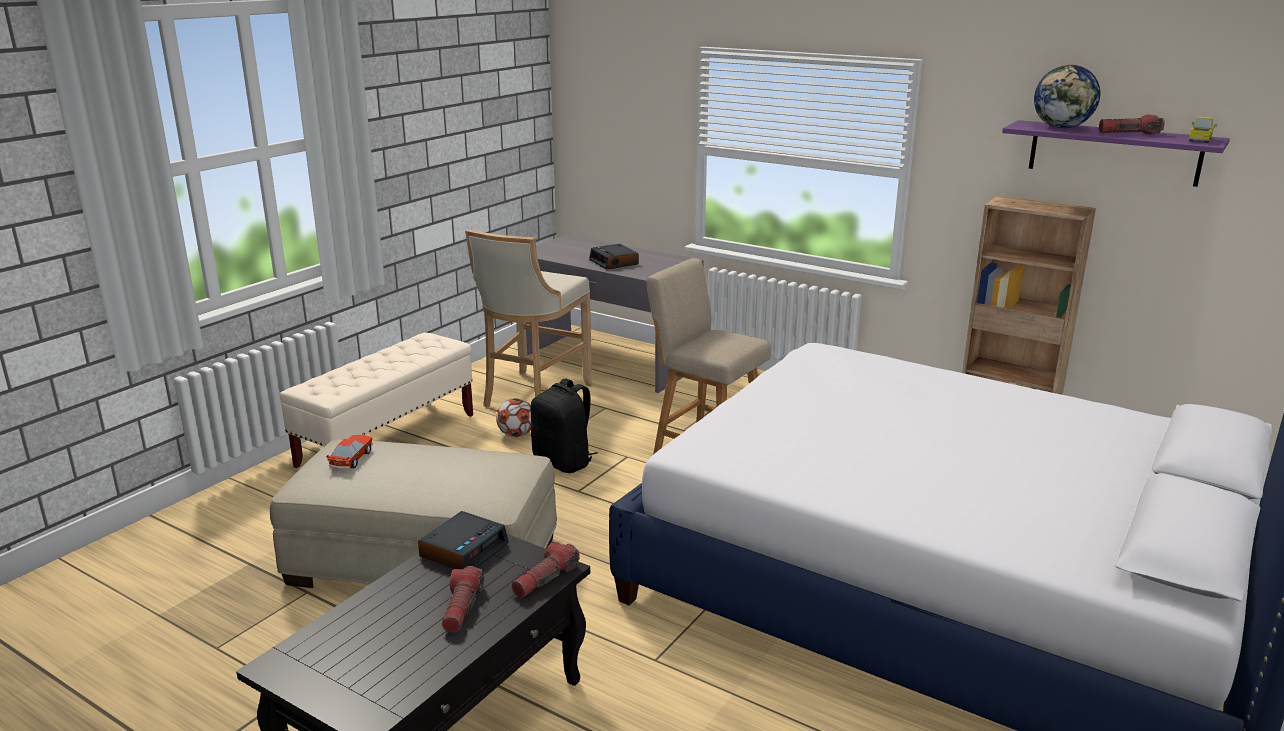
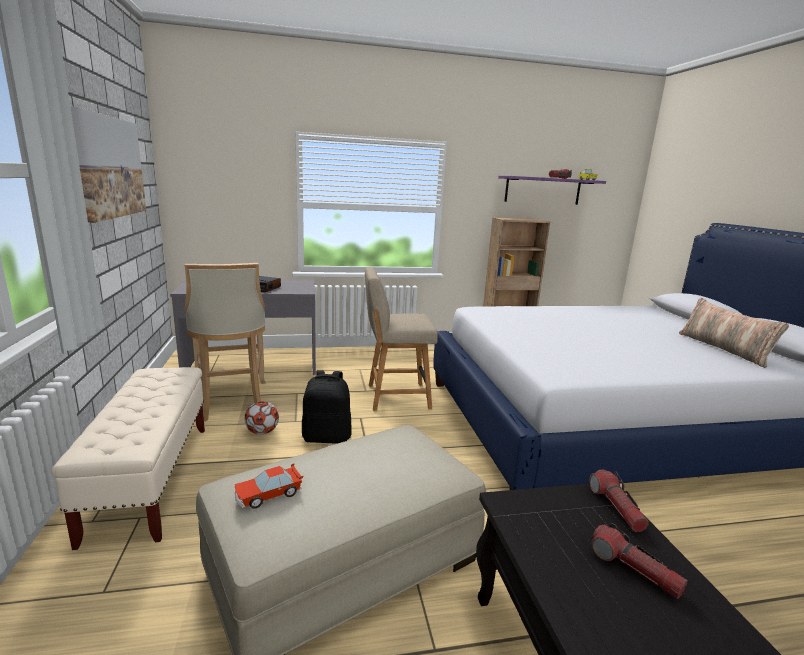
camera: 45 degrees left, 5 degrees down
toy car [326,435,373,471] -> toy car turned 90 degrees counterclockwise [235,463,303,509]
alarm clock [418,511,509,569] -> none
globe [1034,65,1100,128] -> none
none -> picture [70,106,146,223]
none -> pillow [679,298,789,368]

